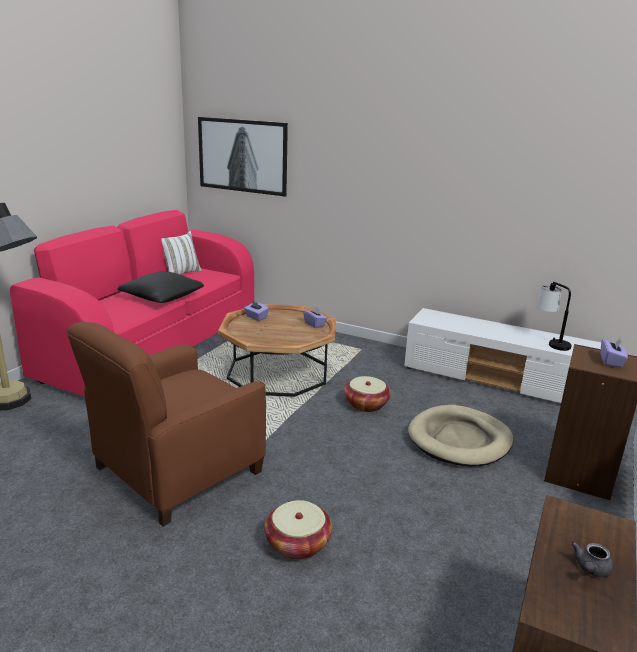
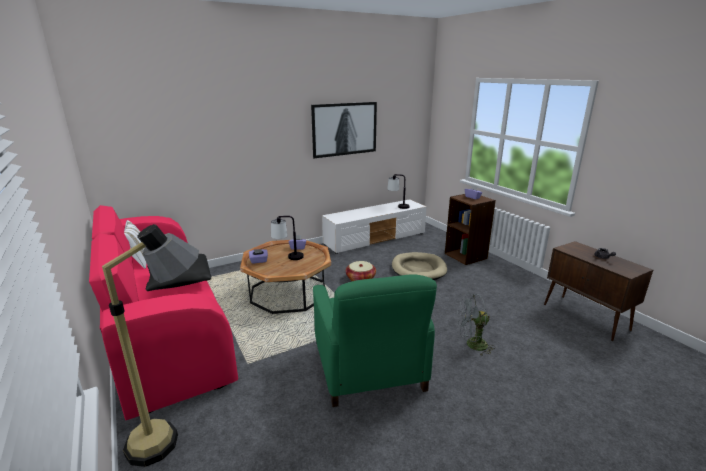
camera: 55 degrees left, 0 degrees up
brown armchair [68,322,266,527] -> green armchair [313,274,437,407]
picture [198,117,288,196] -> picture moved to [311,102,377,158]
basket [264,500,332,560] -> grey fan [457,294,495,356]
none -> table lamp [271,216,304,260]

